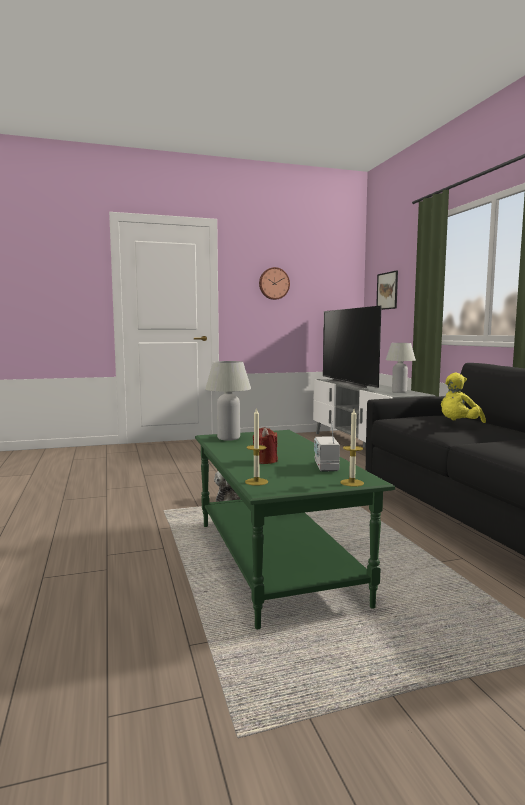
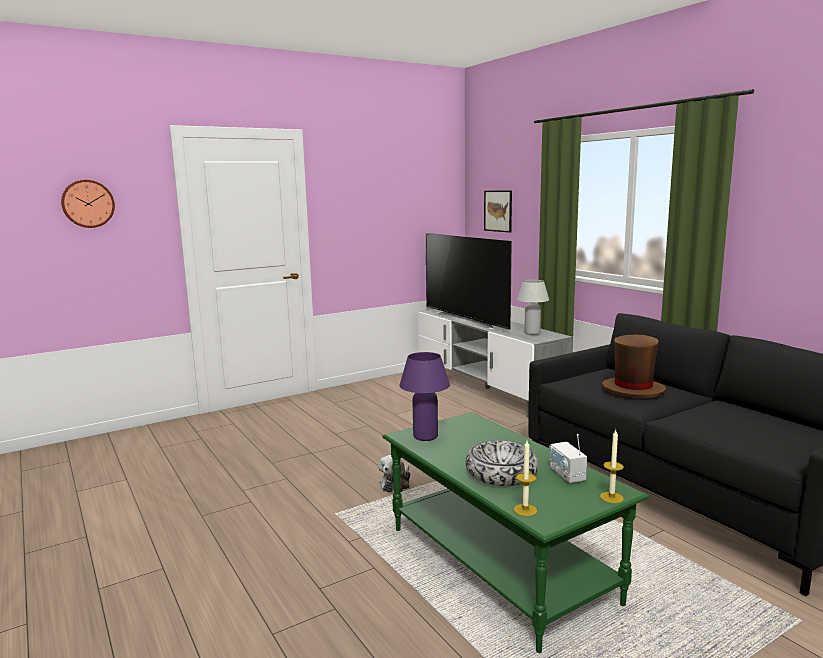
camera: 15 degrees left, 5 degrees up
white table lamp [205,361,251,441] -> purple table lamp [399,352,450,441]
red candle [253,427,278,464] -> bowl [465,440,539,486]
wall clock [259,267,290,300] -> wall clock moved to [61,180,115,228]
yellow plush toy [441,373,486,423] -> brown hat [602,335,666,398]

